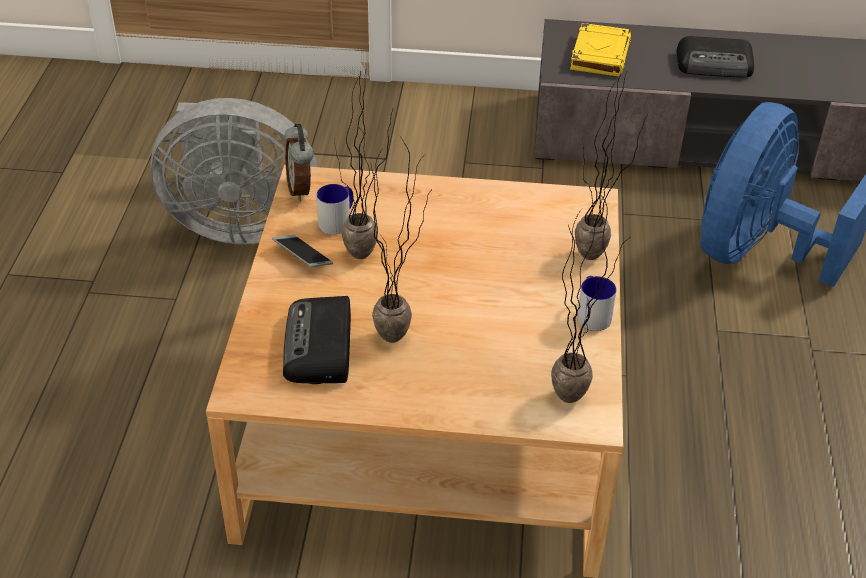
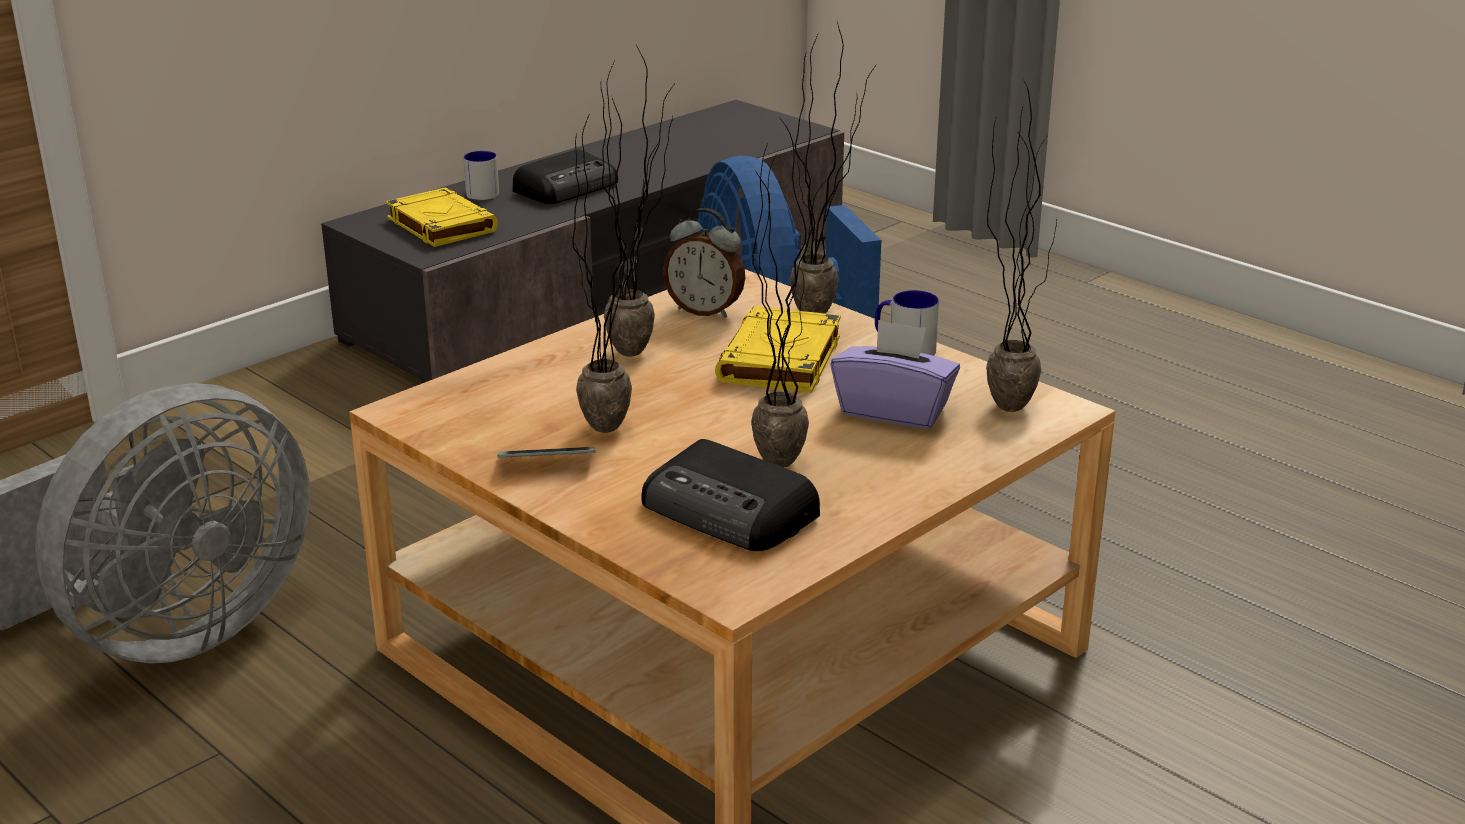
camera: 50 degrees left, 15 degrees down
alarm clock [284,124,314,201] -> alarm clock moved to [663,208,746,318]
mug [316,184,353,235] -> mug moved to [463,151,499,200]
none -> potted plant [601,45,674,357]
none -> yellow book [715,306,841,393]
none -> purple tissue box [831,320,960,428]

